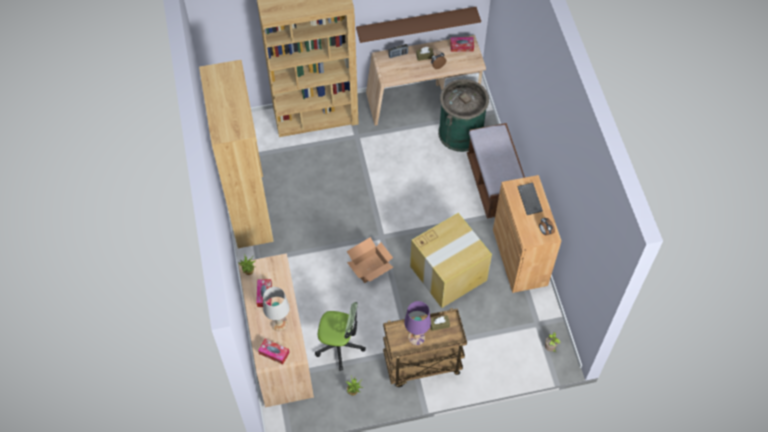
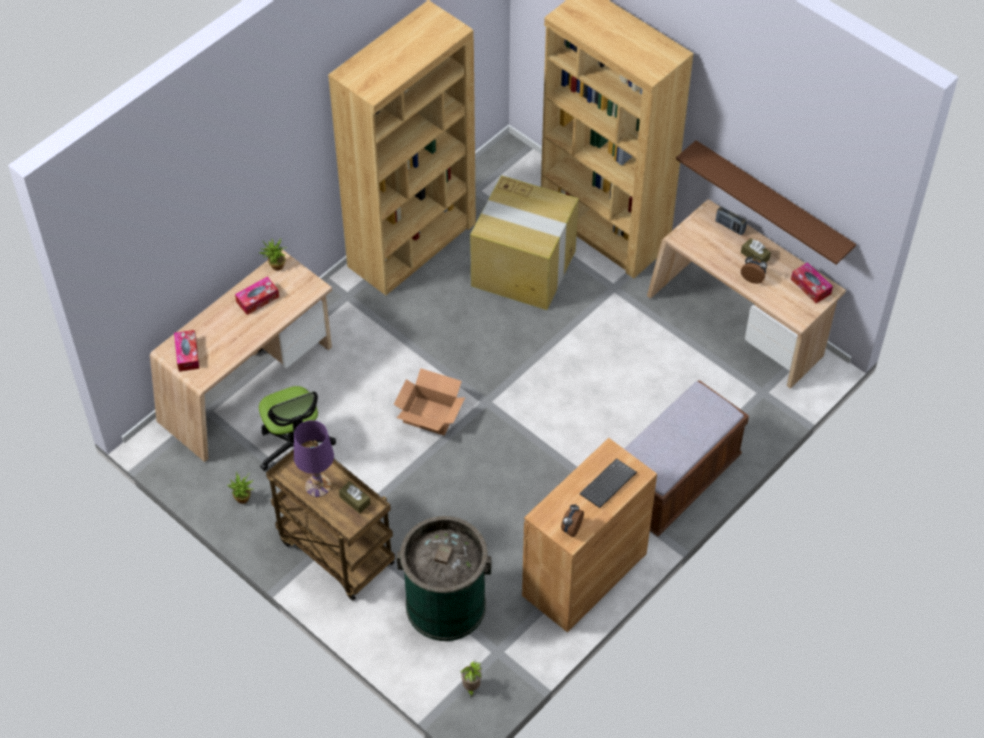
camera: 55 degrees right, 5 degrees down
white table lamp [263,287,290,331] -> none
cardboard box [410,213,492,308] -> cardboard box moved to [470,175,579,310]
green trash can [438,79,489,152] -> green trash can moved to [397,516,491,641]

